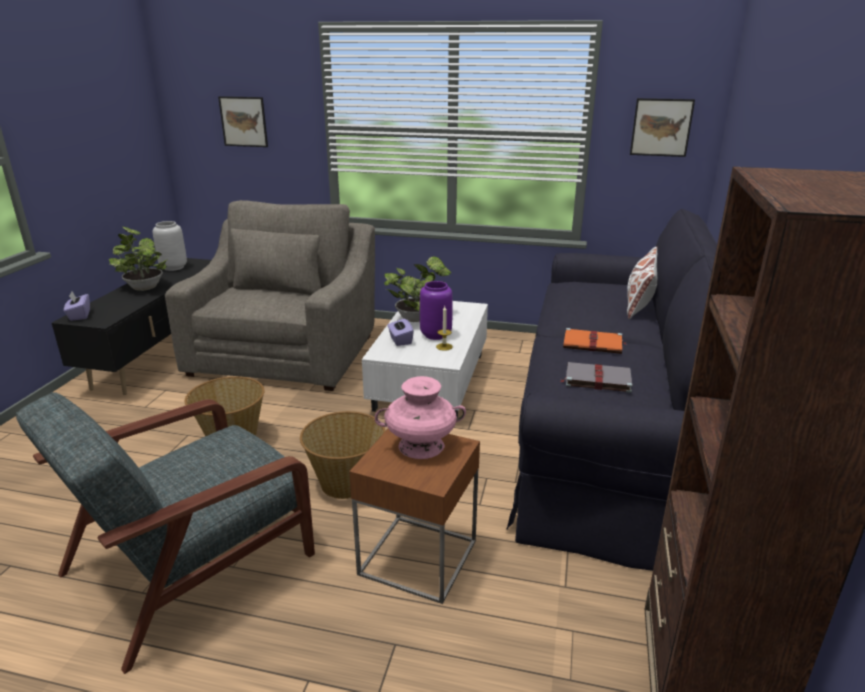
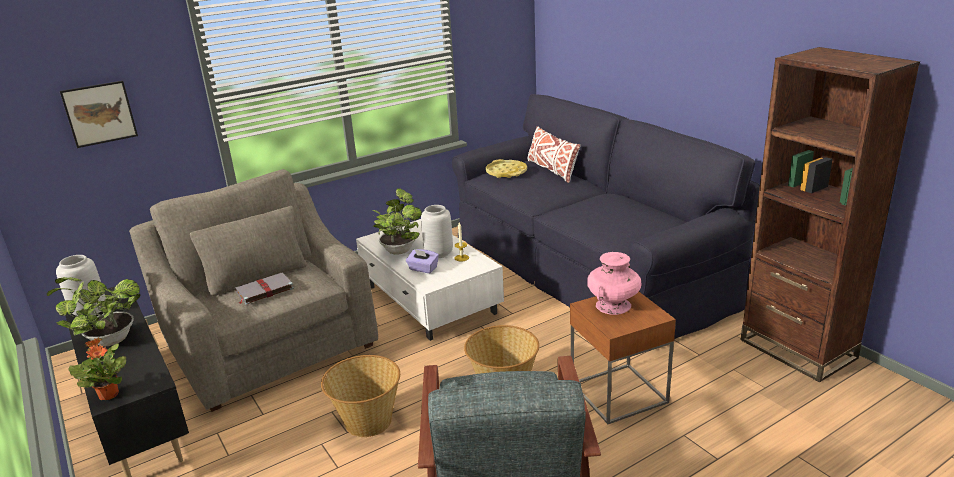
camera: 45 degrees left, 0 degrees up
purple tissue box [64,292,90,321] -> potted plant [69,338,126,400]
purple vase [420,281,453,340] -> grey vase [421,205,453,258]
grey book [560,362,633,393] -> grey book moved to [235,273,294,305]
orange book [563,328,626,354] -> none
picture [630,98,695,157] -> none
none -> yellow tray [486,159,527,178]

